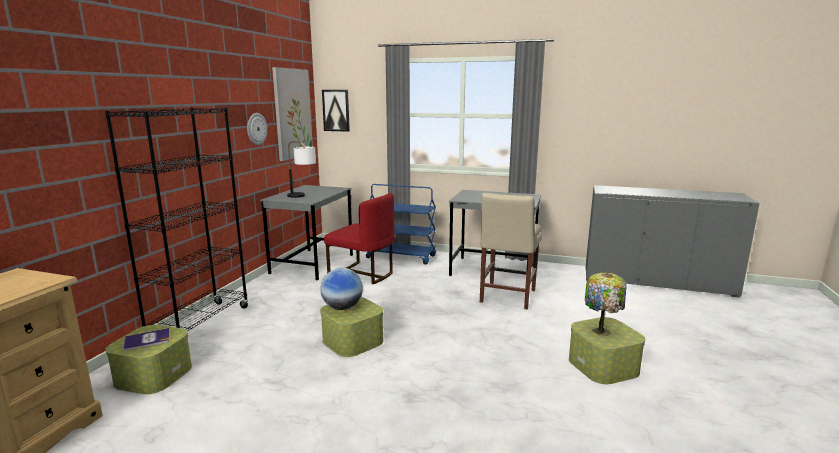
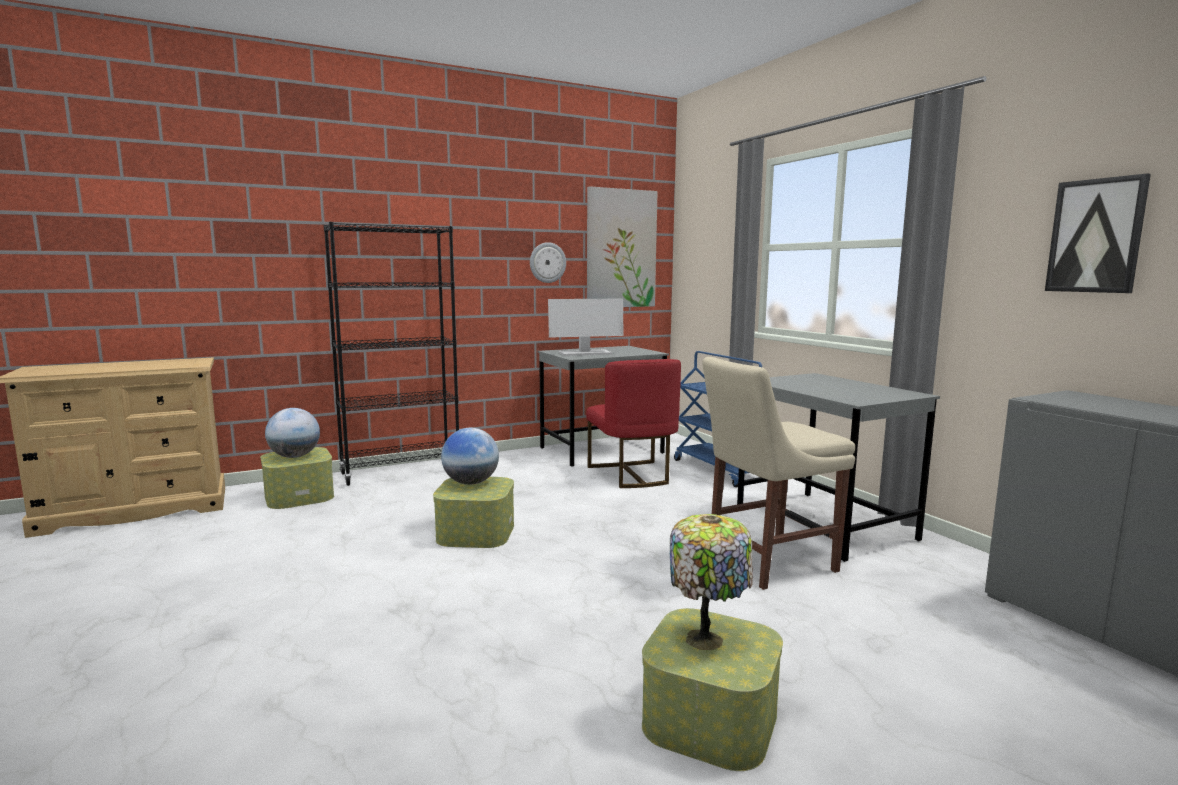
camera: 45 degrees right, 5 degrees down
book [123,328,170,351] -> globe [265,408,320,458]
table lamp [287,141,316,198] -> monitor [548,299,624,356]
picture [322,90,350,132] -> picture moved to [1045,174,1151,293]

